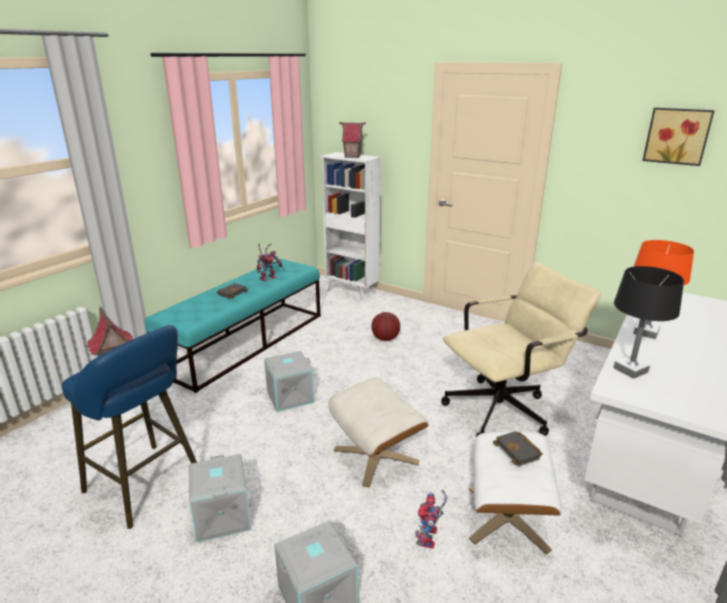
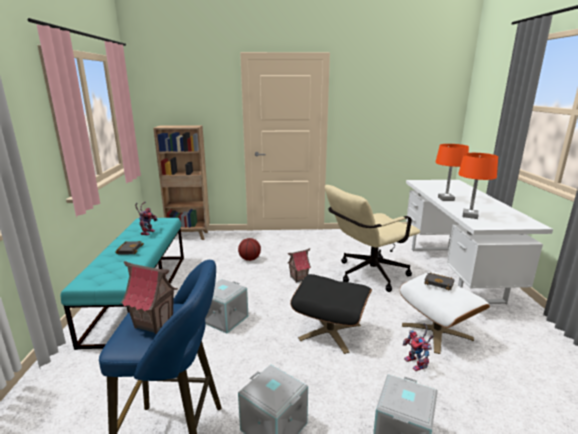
camera: 35 degrees left, 5 degrees down
white bookcase [322,152,381,300] -> brown bookcase [153,125,210,240]
beige ottoman [328,377,428,487] -> black ottoman [290,274,372,354]
toy house [339,122,366,158] -> toy house moved to [288,248,311,283]
beige office chair [441,262,601,436] -> beige office chair turned 150 degrees counterclockwise [325,185,420,292]
black table lamp [613,266,684,379] -> orange table lamp [458,153,498,219]
picture [642,108,715,166] -> none

